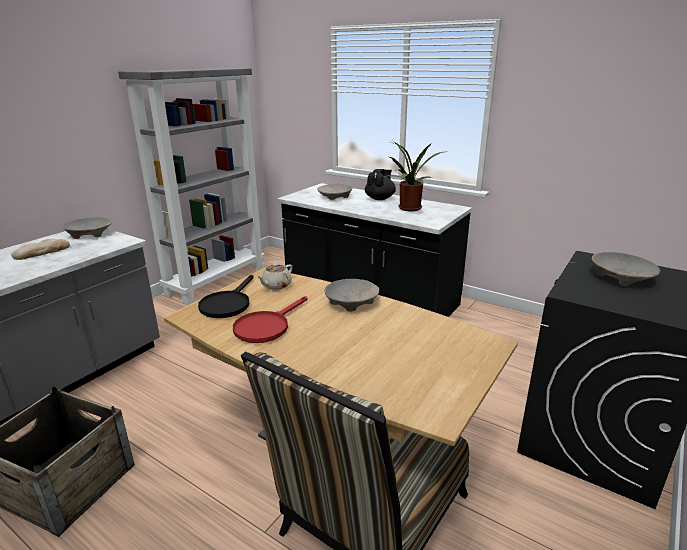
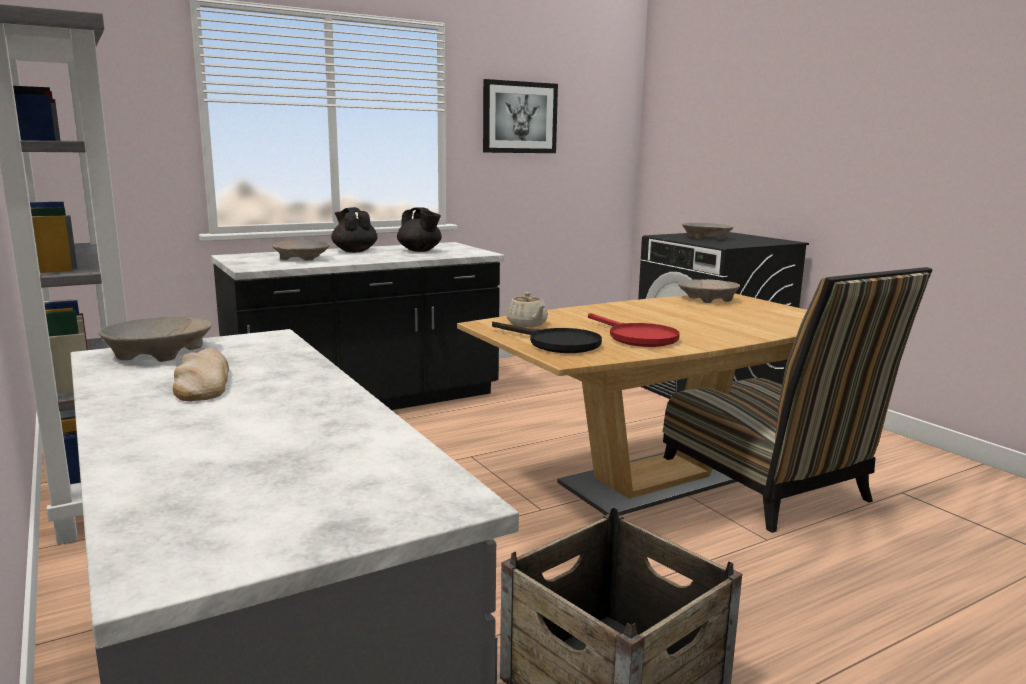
camera: 65 degrees left, 10 degrees down
beige bowl [324,279,379,312] -> beige bowl moved to [678,279,740,303]
potted plant [384,141,448,211] -> black teapot [397,207,442,252]
none -> picture [483,79,558,153]

